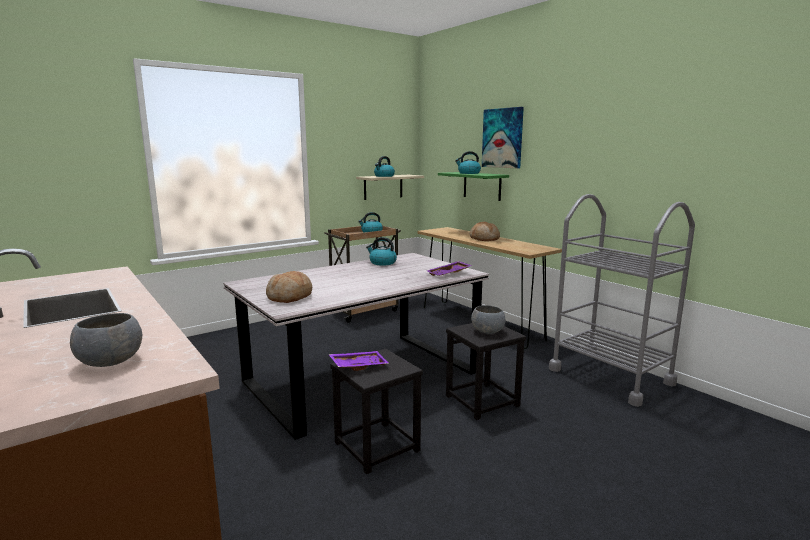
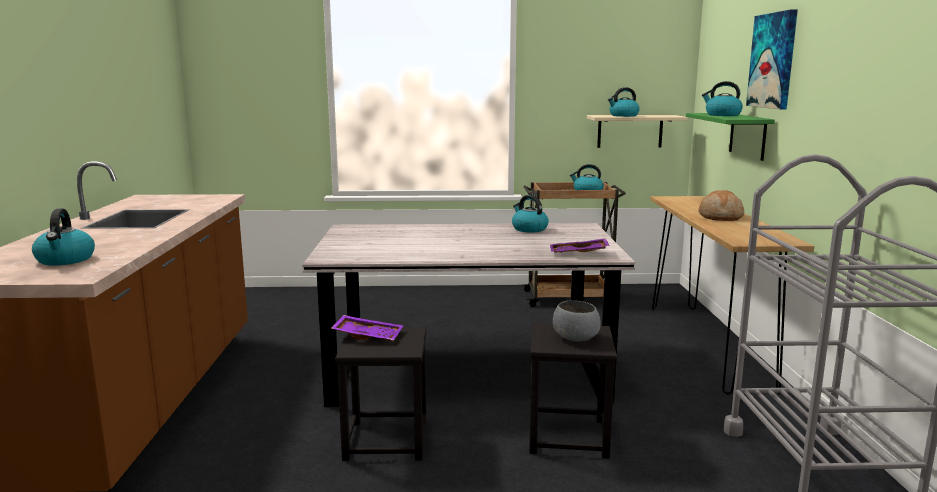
camera: 35 degrees right, 0 degrees up
grey bowl [70,313,143,367] -> kettle [32,208,95,266]
bread [266,271,312,303] -> none

